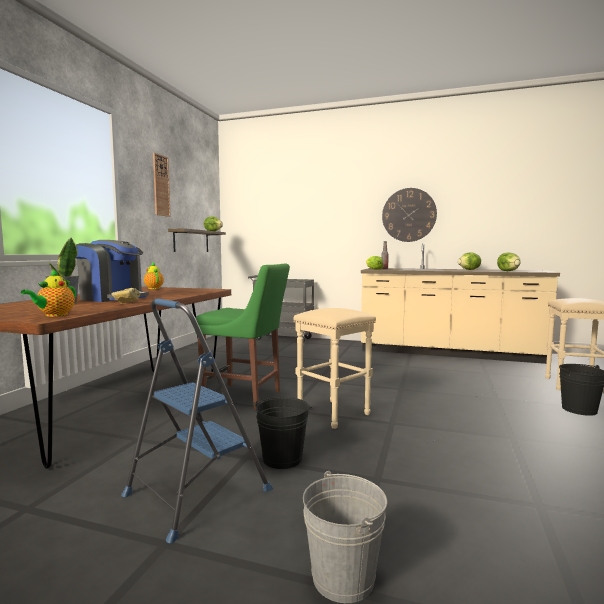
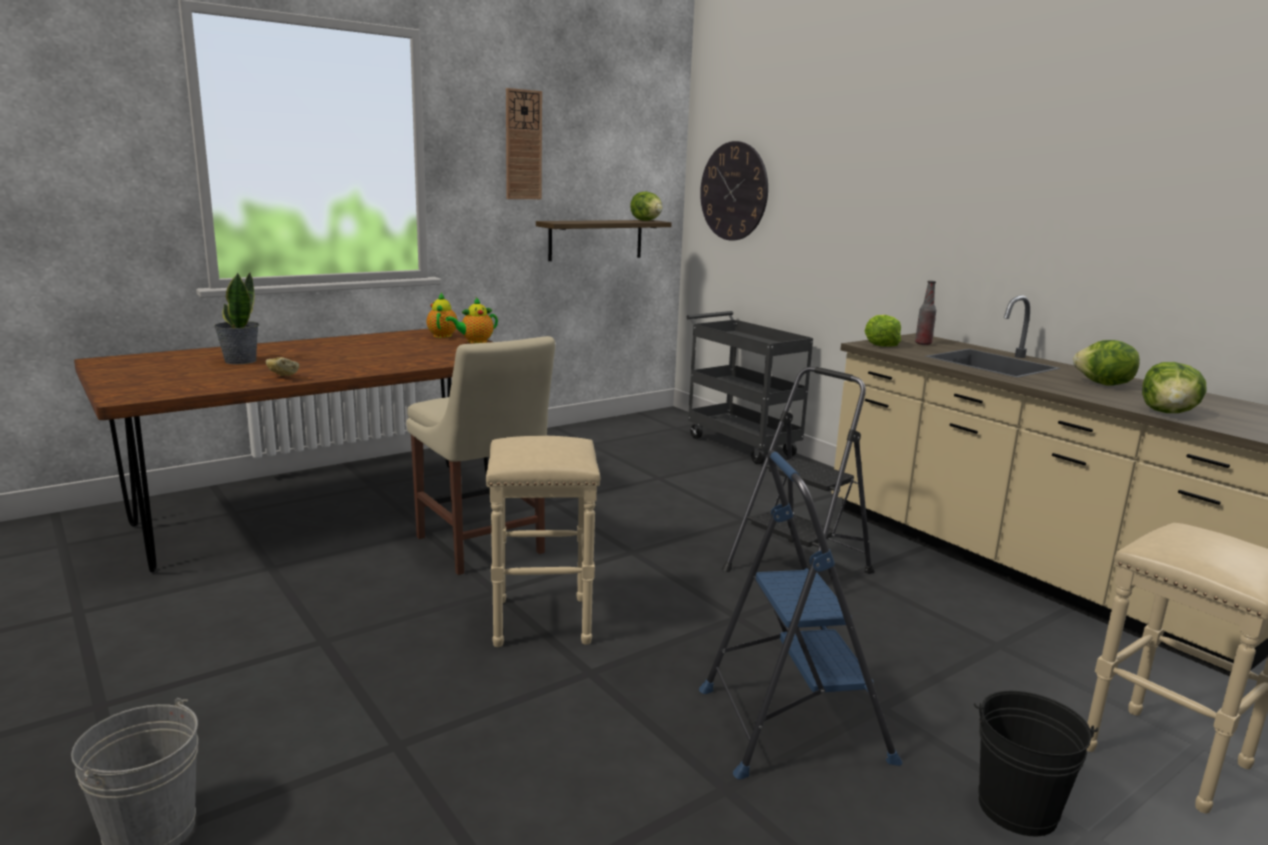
camera: 35 degrees right, 10 degrees up
teapot [21,269,76,317] -> teapot moved to [446,297,498,343]
coffee machine [76,240,149,302] -> none
blue step ladder [121,298,273,544] -> blue step ladder moved to [699,450,902,779]
green chair [195,264,290,410] -> beige chair [406,336,555,575]
black bucket [254,397,312,469] -> none
wall clock [382,188,437,242] -> wall clock moved to [700,141,768,240]
none -> black step ladder [721,367,875,574]

